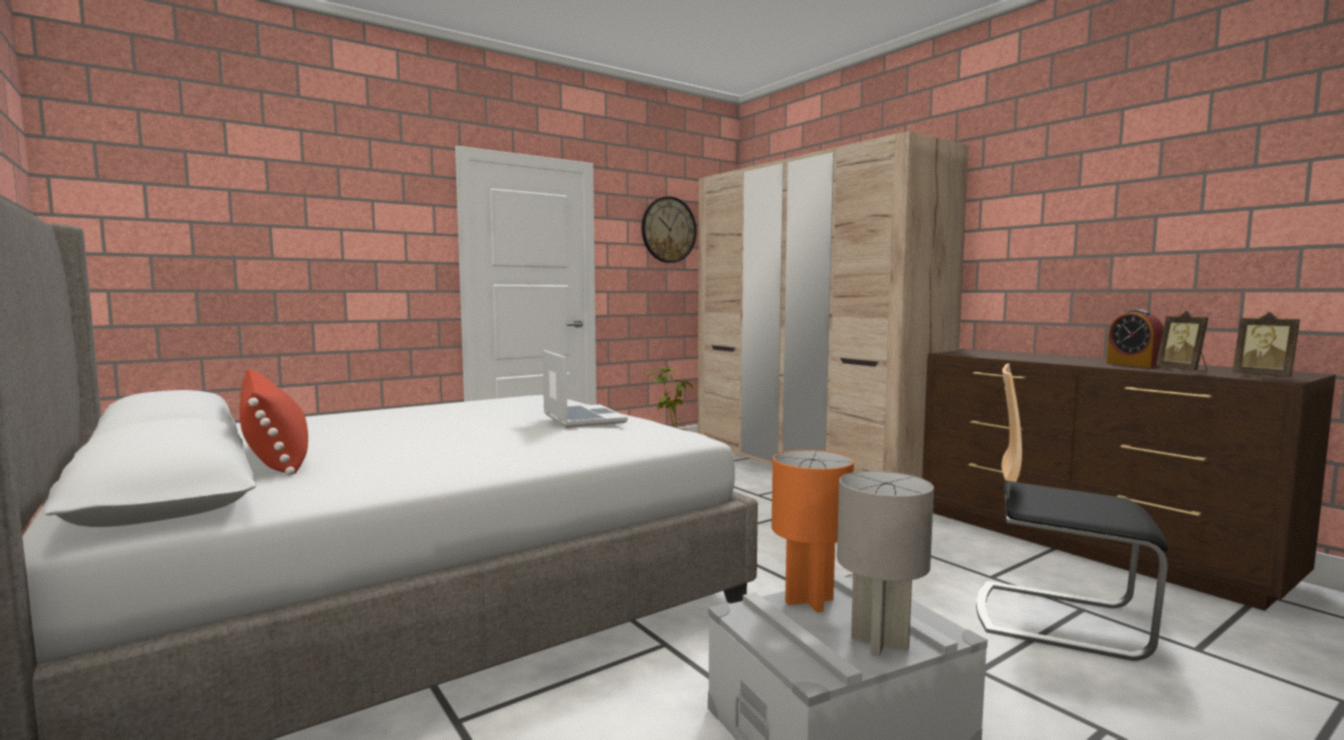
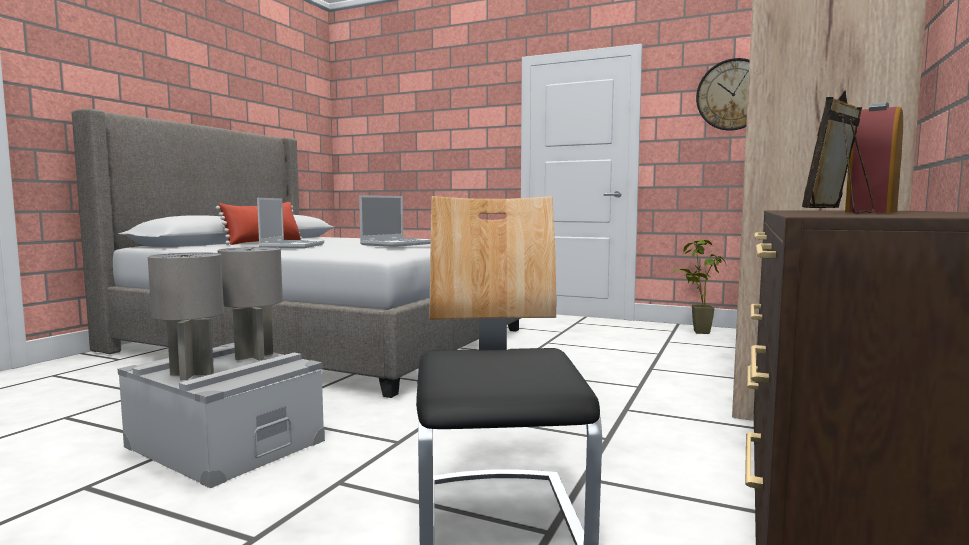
camera: 60 degrees right, 0 degrees up
orange table lamp [771,450,854,612] -> grey table lamp [218,247,283,360]
picture frame [1232,312,1300,377] -> none
none -> laptop [257,198,324,248]

